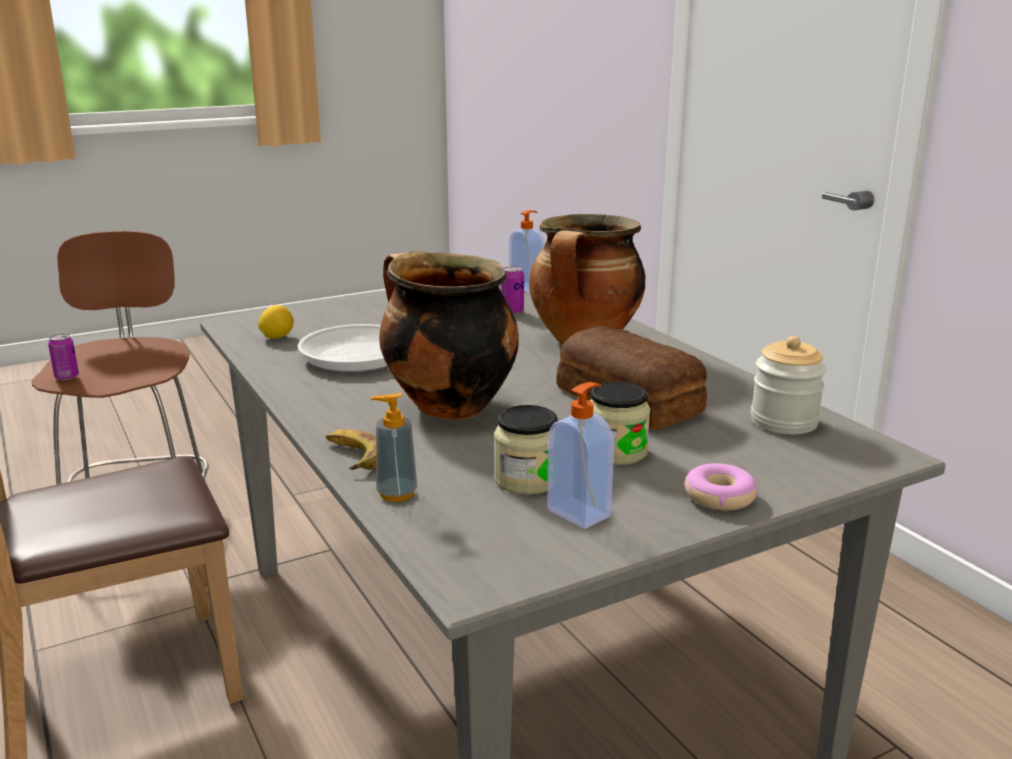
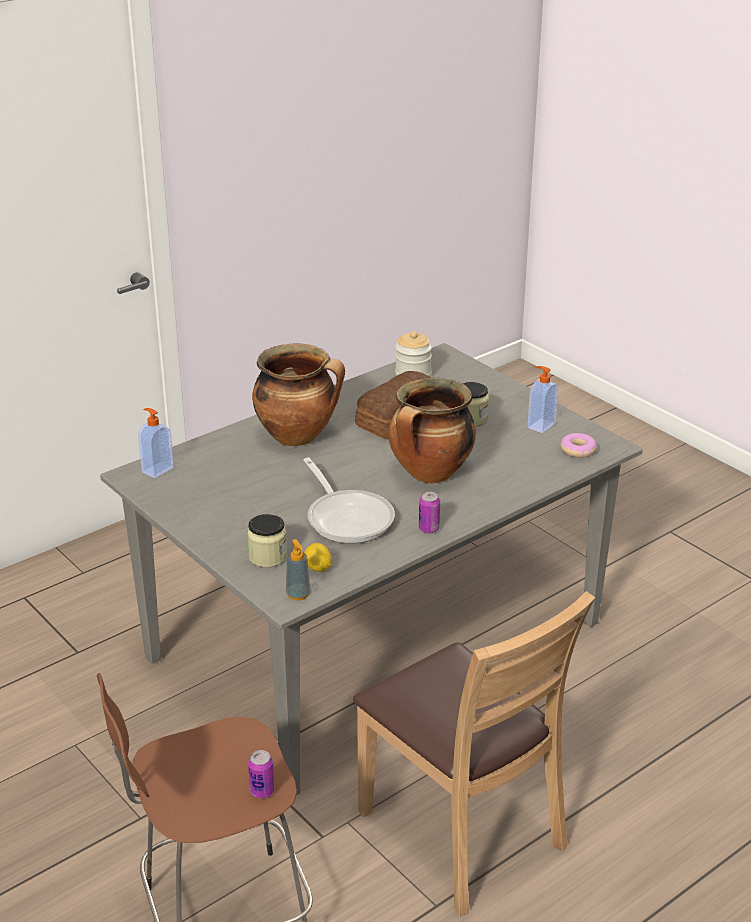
camera: 100 degrees left, 10 degrees up
banana [326,429,376,470] -> none
soap dispenser [370,393,417,502] -> soap dispenser moved to [286,539,310,601]
jar [494,405,558,495] -> jar moved to [247,514,287,568]
can [500,266,524,315] -> can moved to [419,492,440,534]
donut [684,463,758,511] -> donut moved to [560,433,597,458]

